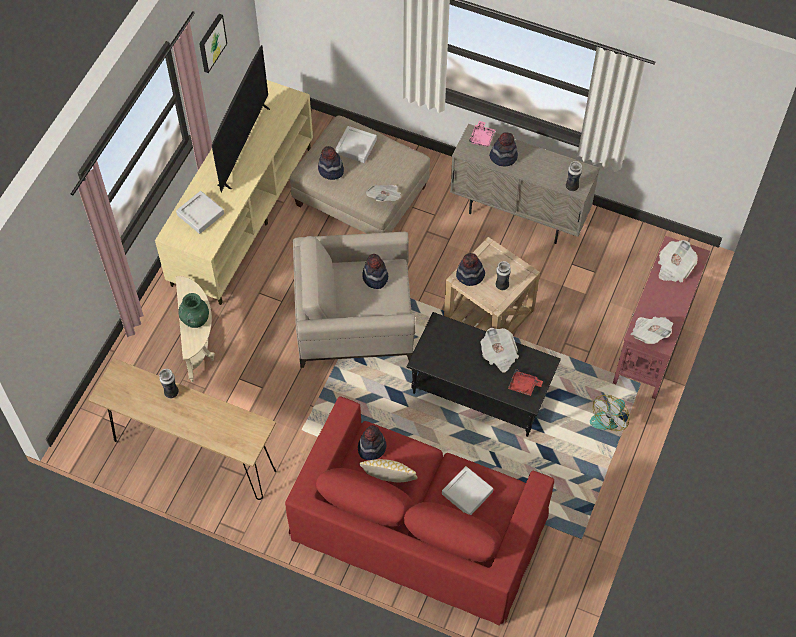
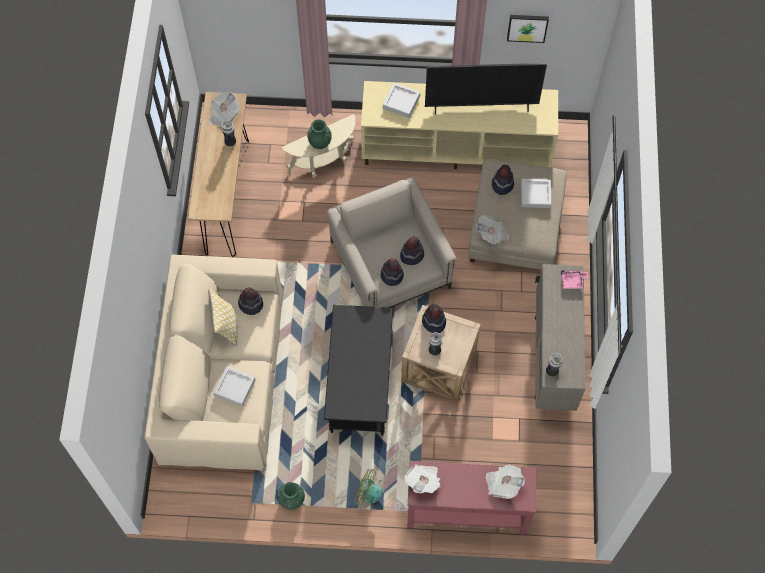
camera: 70 degrees right, 5 degrees up
red sofa [285,396,554,626] -> beige sofa [145,255,284,471]
newspaper [480,327,519,373] -> newspaper moved to [208,92,240,127]
hat [489,132,518,166] -> hat moved to [381,258,404,286]
red tray [508,369,543,396] -> none
none -> green vase [277,482,305,510]

